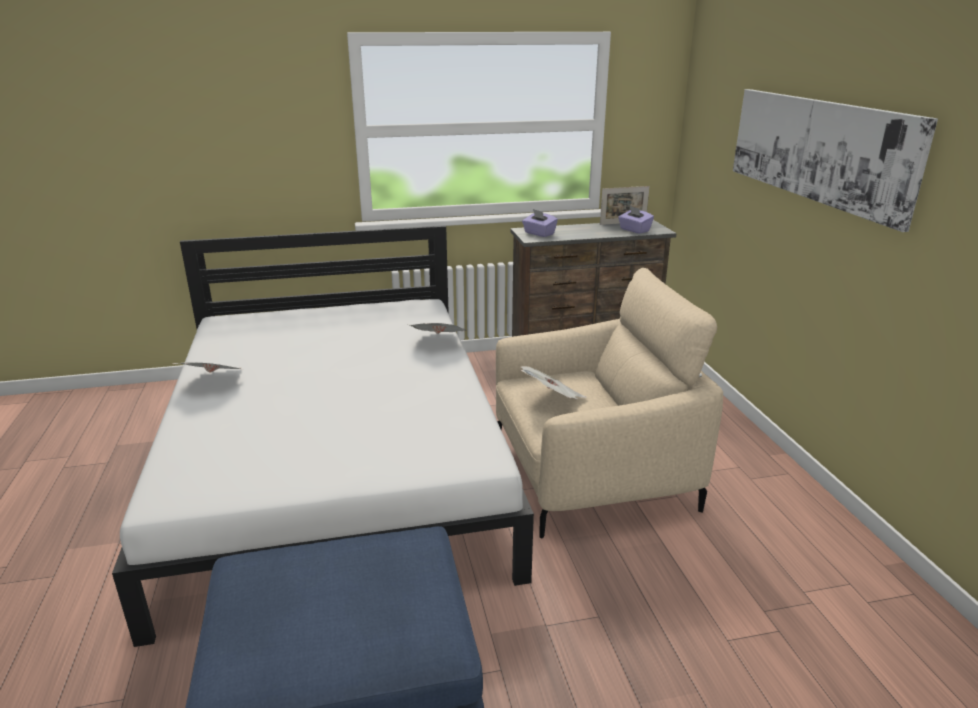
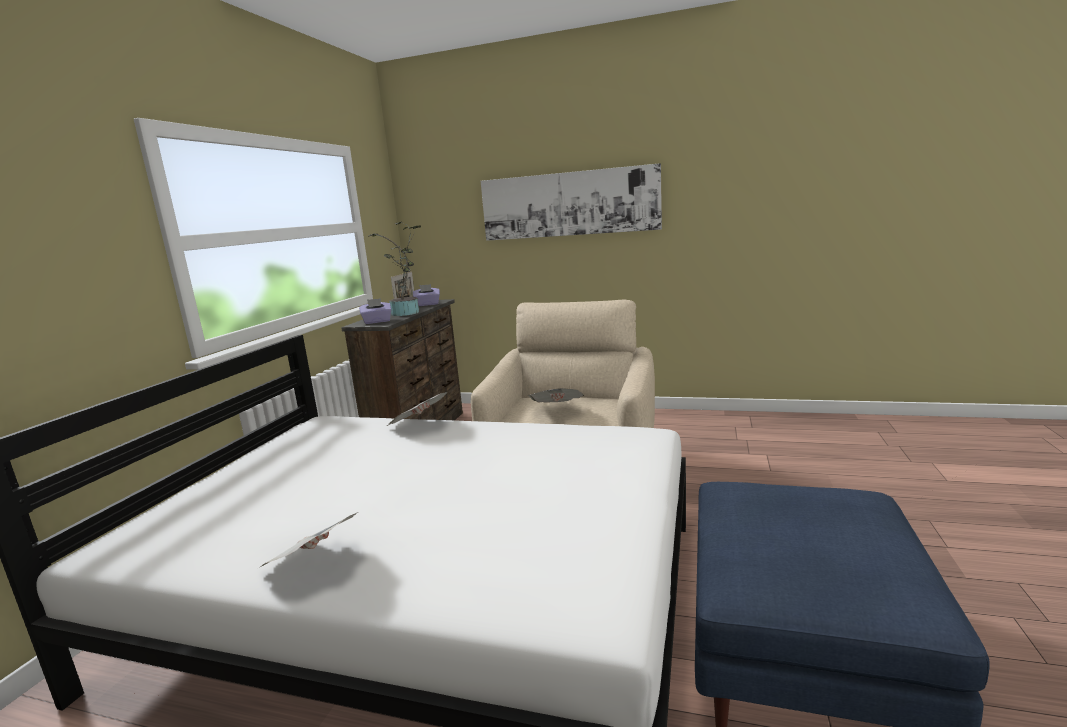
camera: 60 degrees left, 10 degrees down
none -> potted plant [368,222,421,316]

